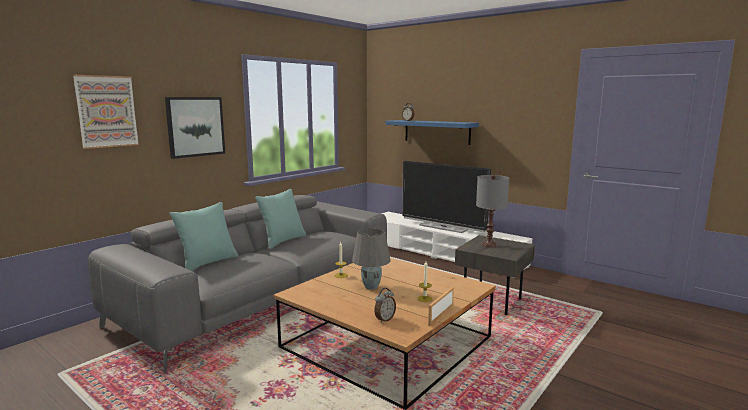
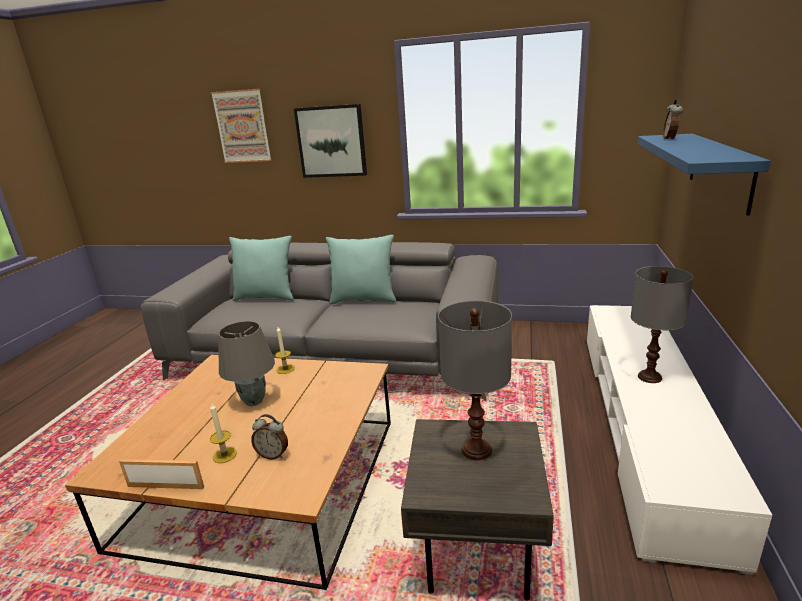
camera: 65 degrees right, 10 degrees up
alarm clock [375,288,396,323] -> alarm clock moved to [251,414,288,459]
television [402,161,491,233] -> grey table lamp [631,266,694,383]

